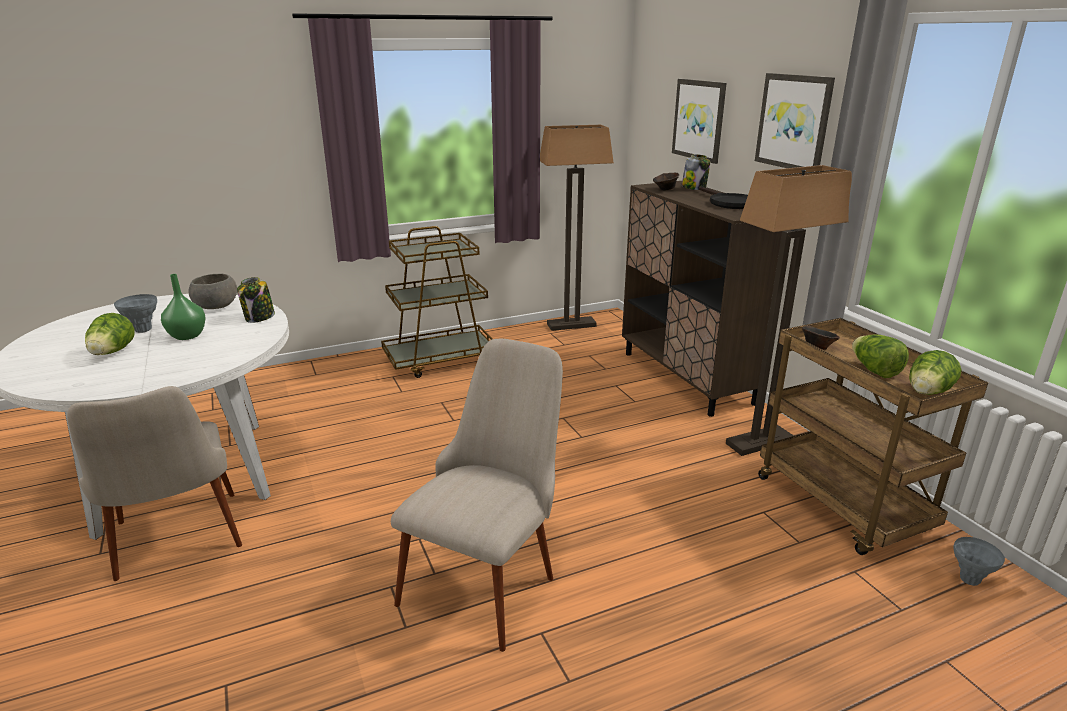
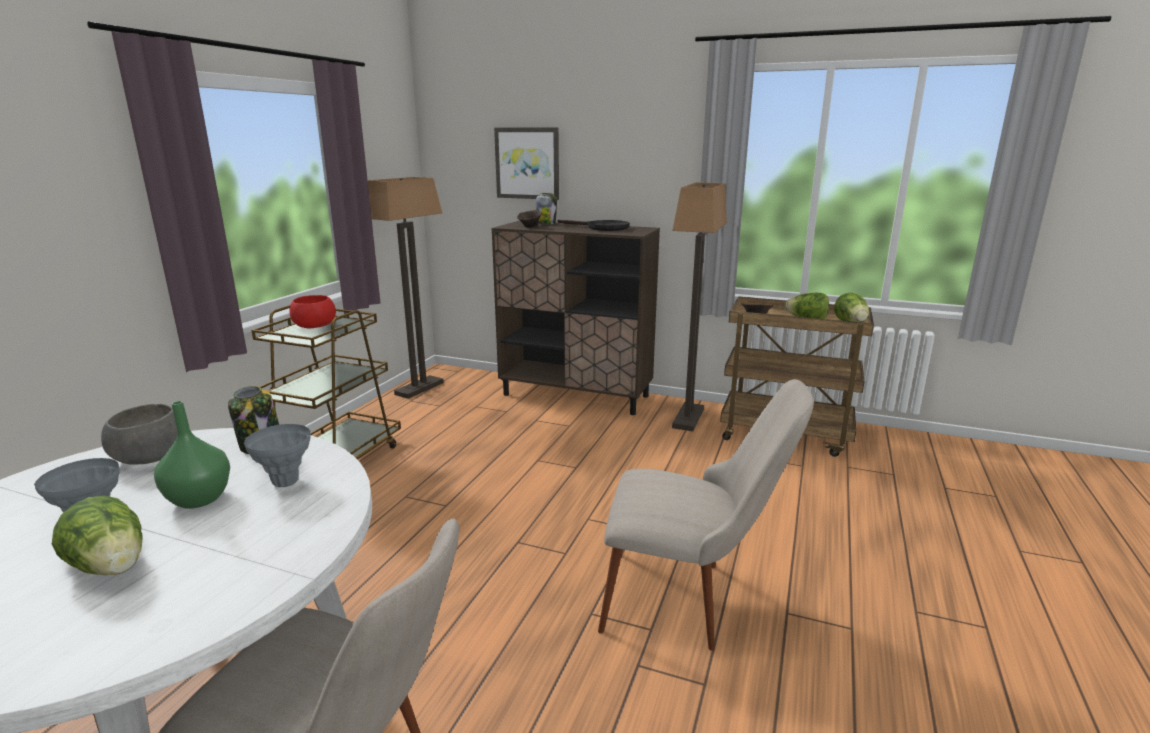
camera: 45 degrees left, 5 degrees down
beige chair [391,339,563,652] -> beige chair turned 120 degrees clockwise [598,379,814,651]
picture [755,73,835,168] -> none
grey vase [954,537,1005,586] -> grey vase moved to [244,424,311,487]
none -> red bowl [289,295,336,328]

